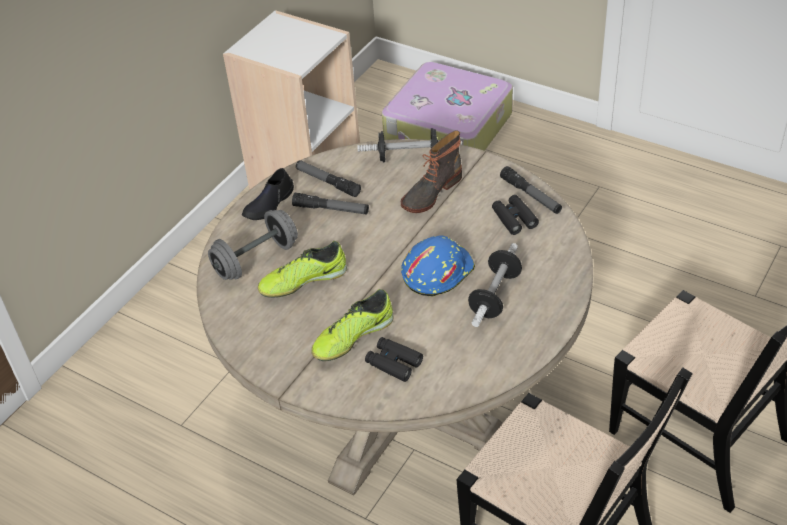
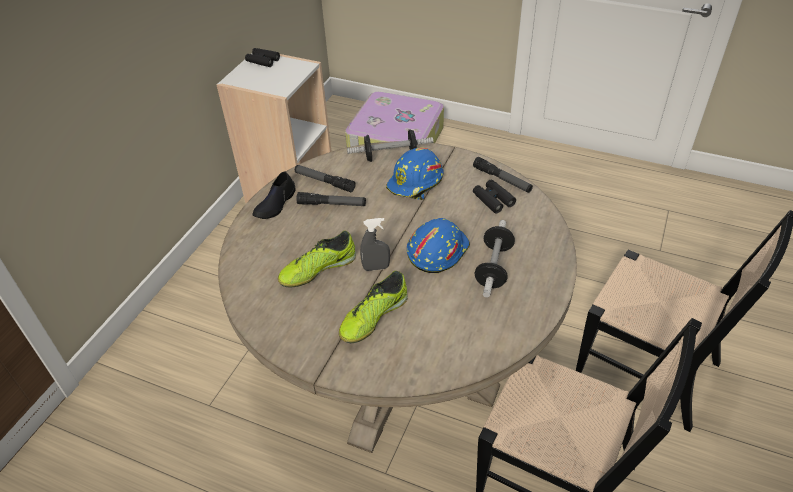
camera: 10 degrees left, 0 degrees up
grey dumbbell [208,210,298,280] -> none
black binoculars [365,337,423,382] -> black binoculars moved to [245,48,280,67]
boot [401,130,462,213] -> blue hard hat [386,148,444,200]
none -> grey spray bottle [360,218,390,271]

